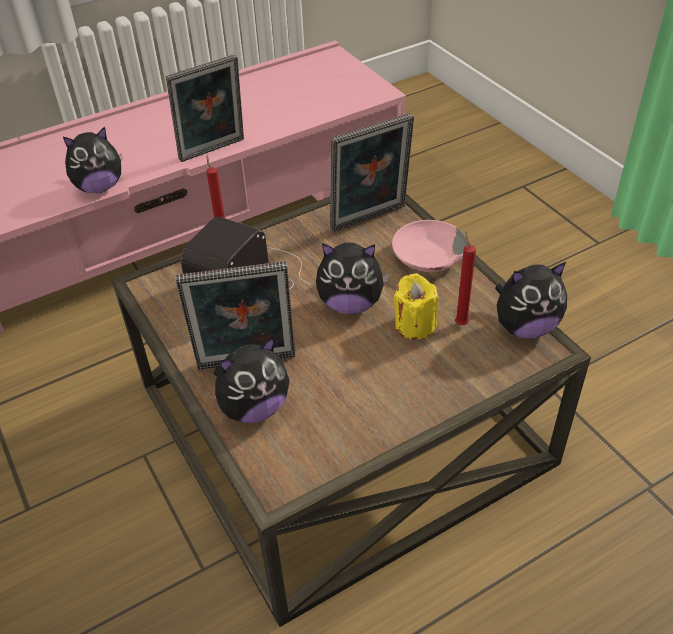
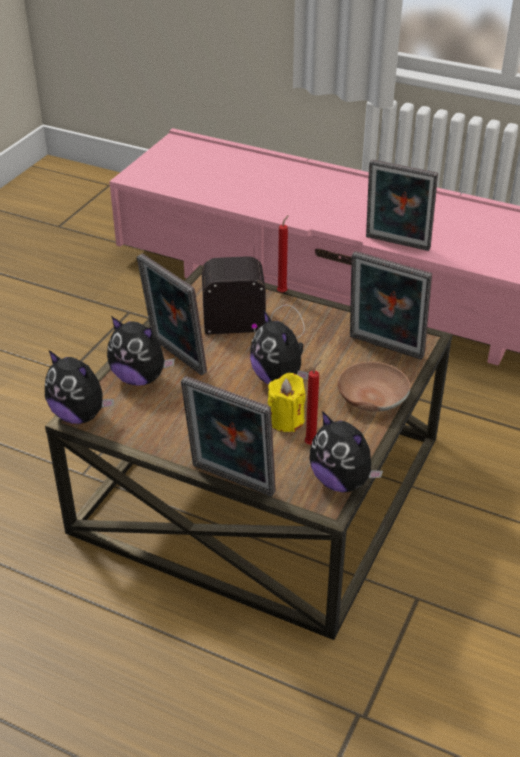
camera: 55 degrees right, 5 degrees down
plush toy [63,126,122,193] -> plush toy moved to [45,350,114,424]
pink bowl [392,220,468,272] -> brown bowl [338,362,411,412]
none -> picture frame [181,376,276,497]

